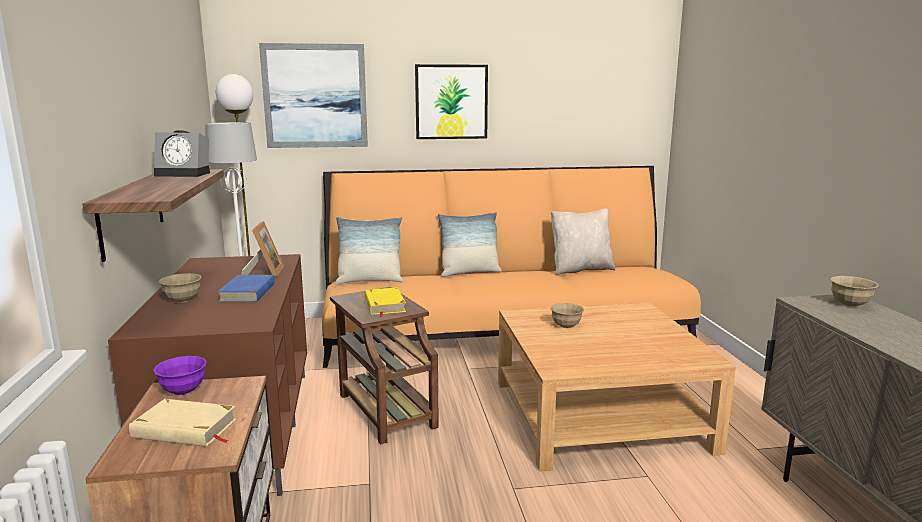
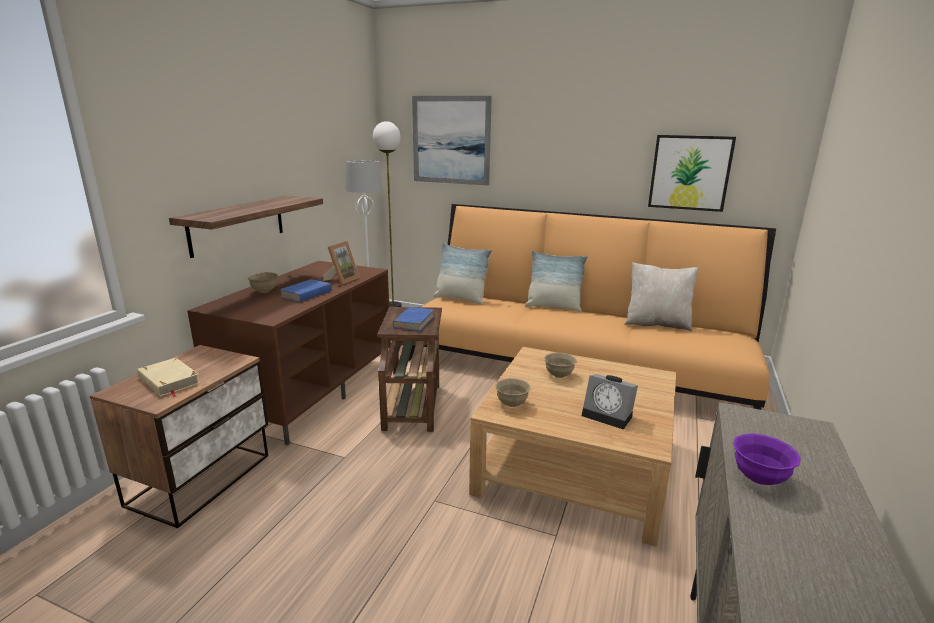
camera: 30 degrees right, 5 degrees up
purple bowl [153,356,207,395] -> purple bowl moved to [733,433,801,485]
alarm clock [154,130,210,177] -> alarm clock moved to [582,374,638,430]
yellow book [365,287,406,317] -> blue book [393,307,434,332]
picture [415,64,488,139] -> picture moved to [648,135,736,212]
beige bowl [830,276,879,307] -> beige bowl moved to [495,378,531,407]

